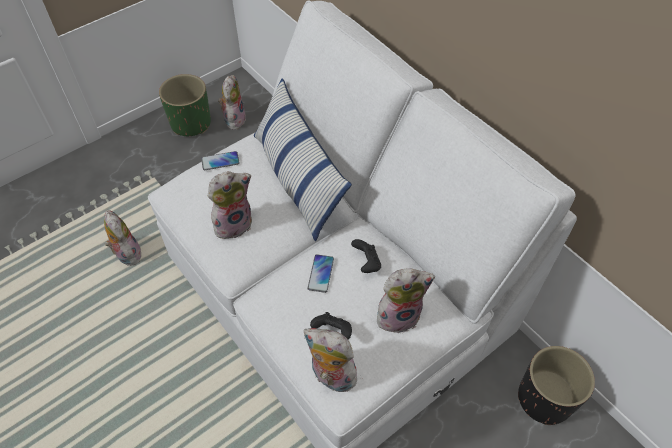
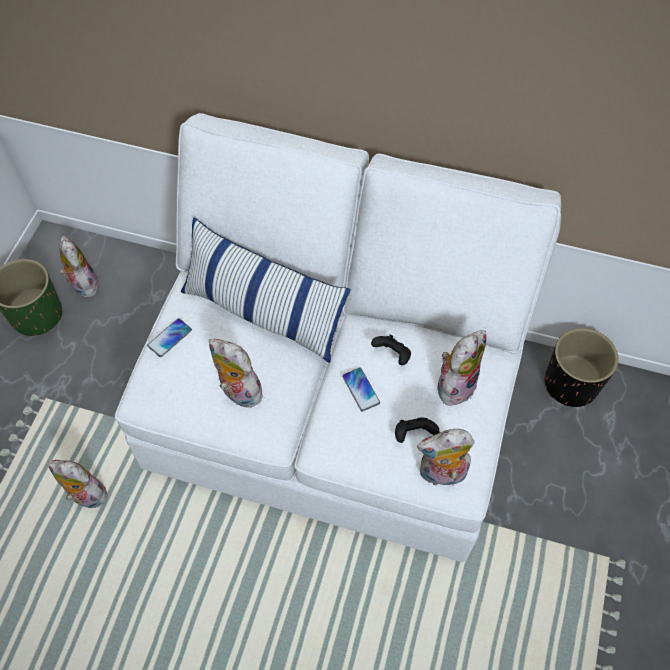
camera: 35 degrees left, 5 degrees up
plush toy [208,171,252,239] -> plush toy turned 75 degrees counterclockwise [209,339,263,408]

